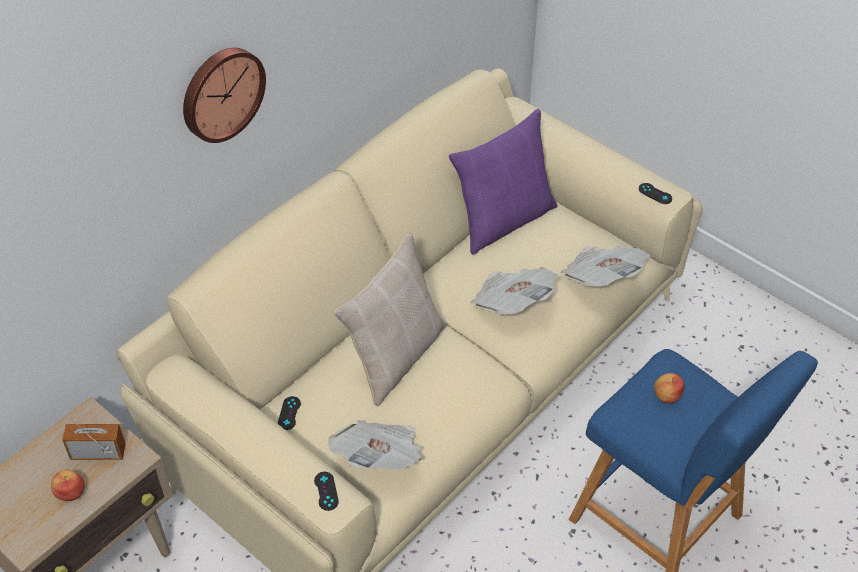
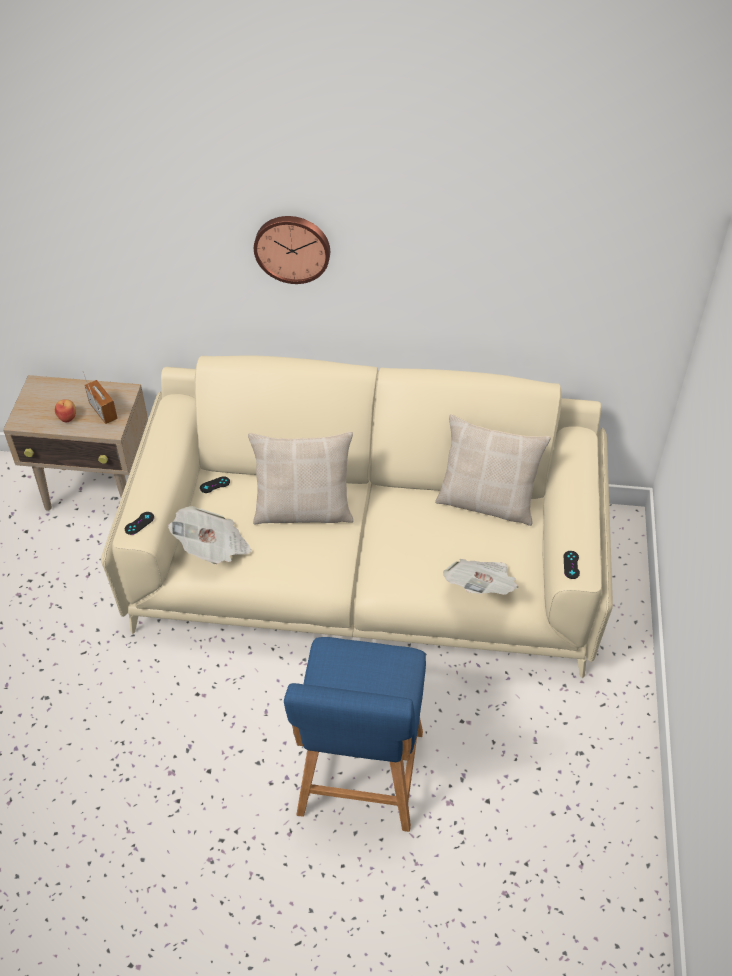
camera: 55 degrees right, 0 degrees up
purple pillow [449,109,557,255] -> beige pillow [435,414,551,526]
newspaper [470,267,559,315] -> none
apple [654,373,684,404] -> none

